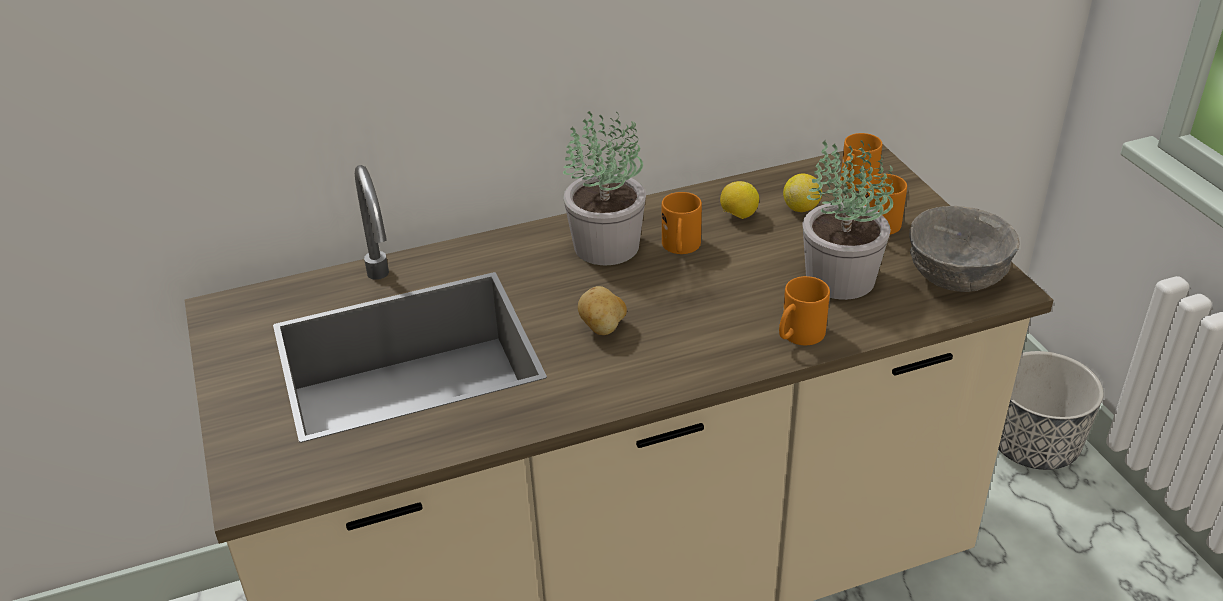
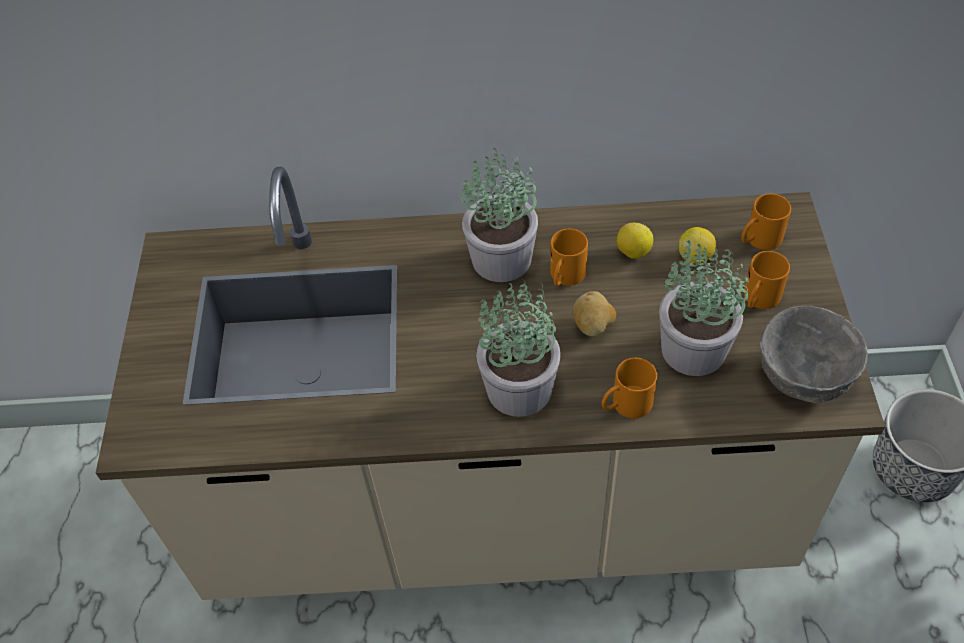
camera: 20 degrees right, 15 degrees up
potato [578,286,627,335] -> potato moved to [573,291,616,336]
none -> potted plant [476,279,561,417]

